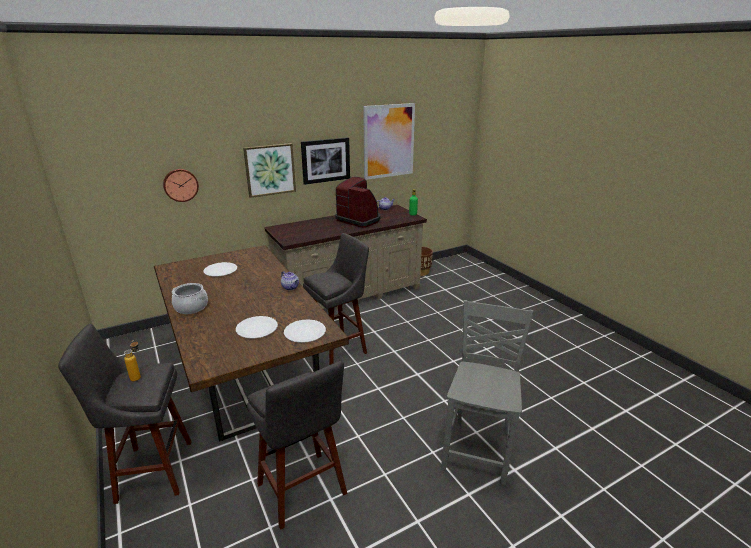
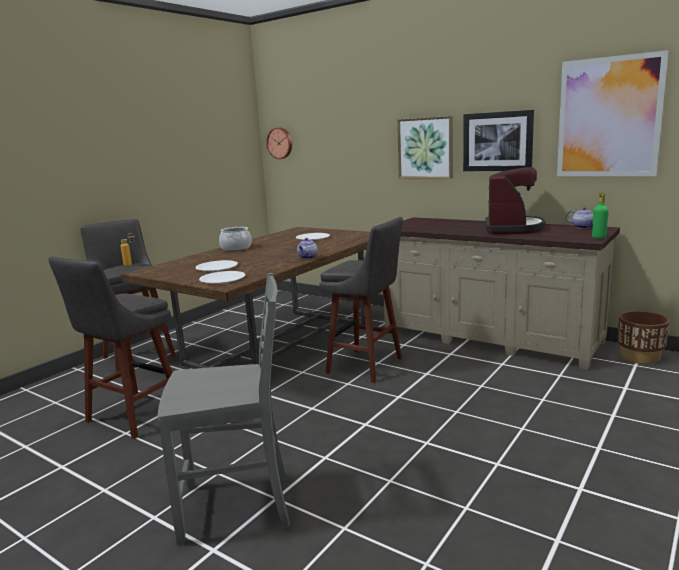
camera: 65 degrees right, 10 degrees down
wall clock [163,169,199,202] -> wall clock moved to [266,128,292,159]

